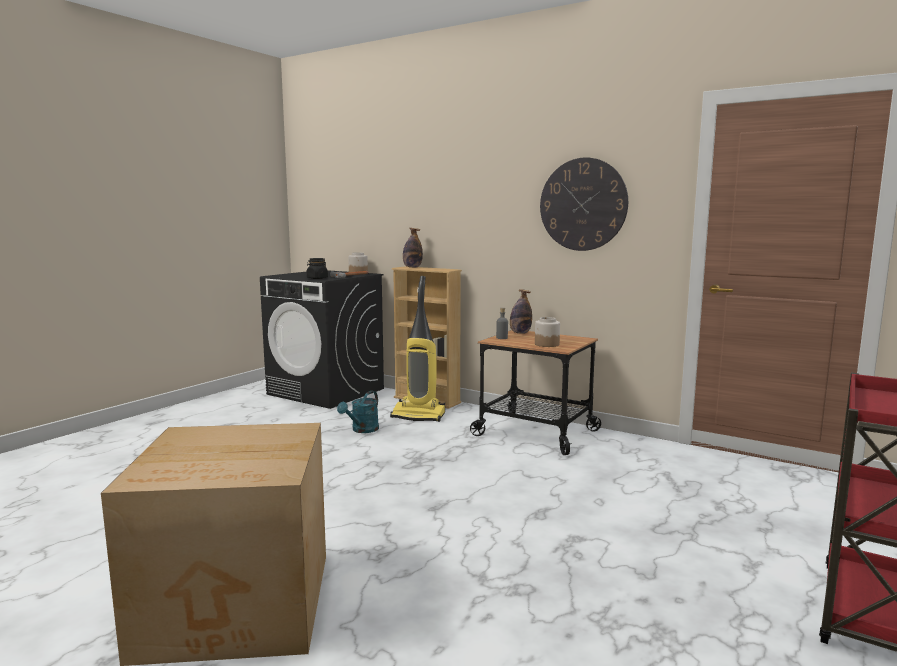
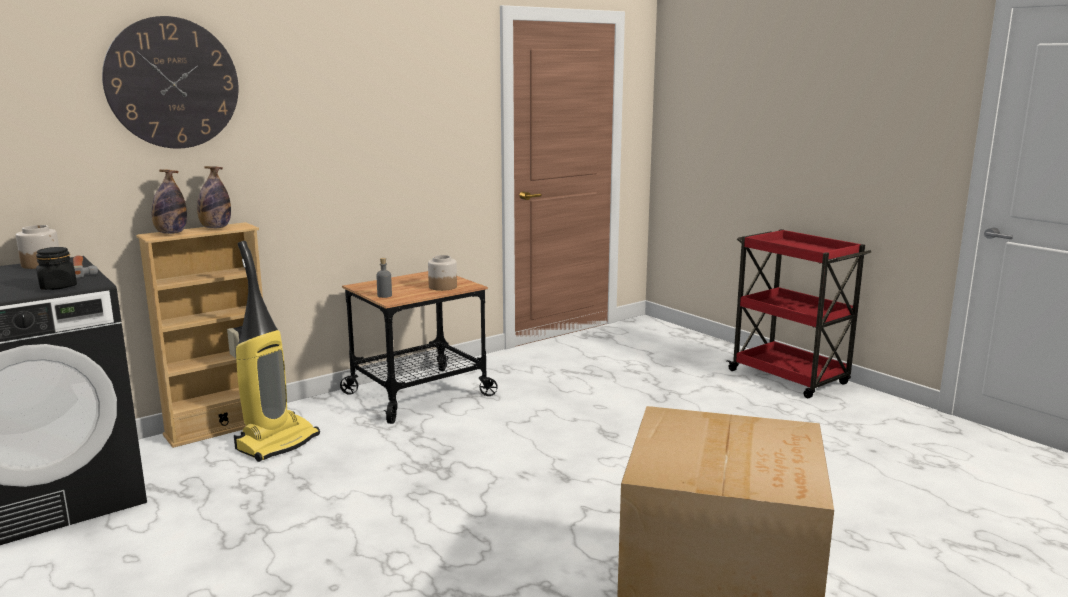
camera: 70 degrees left, 5 degrees up
turquoise watering can [337,391,379,433] -> none
bottle [510,289,532,334] -> bottle moved to [197,166,231,228]
wall clock [540,157,628,251] -> wall clock moved to [102,16,238,149]

